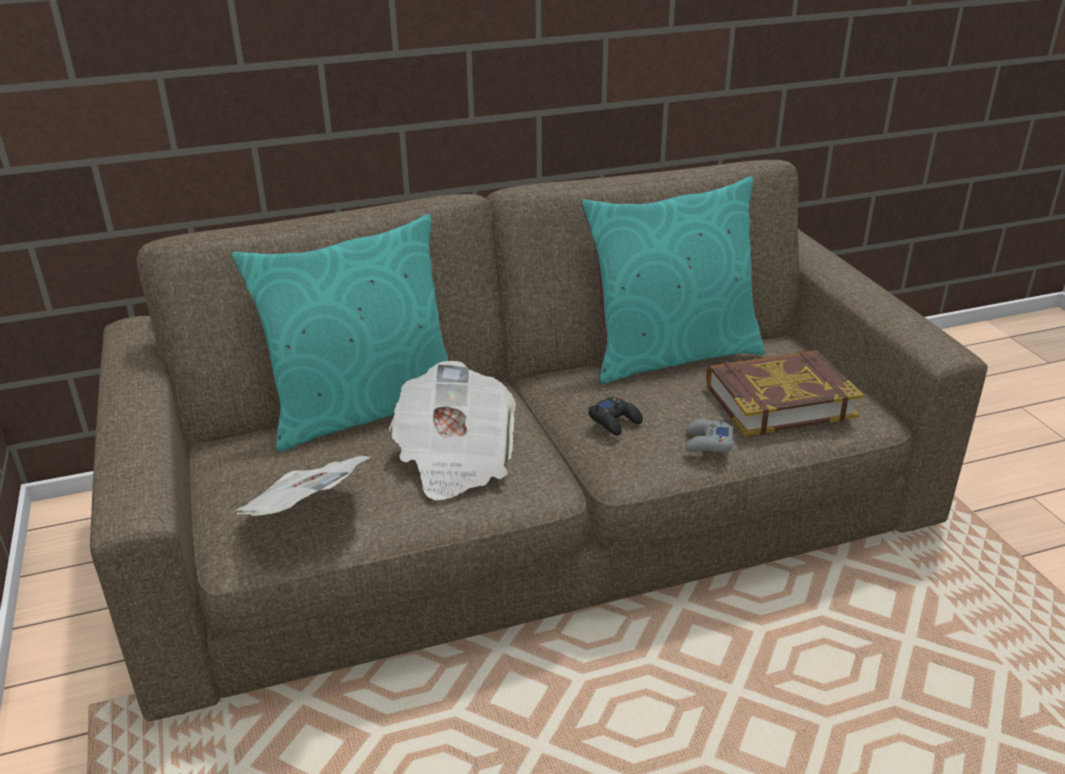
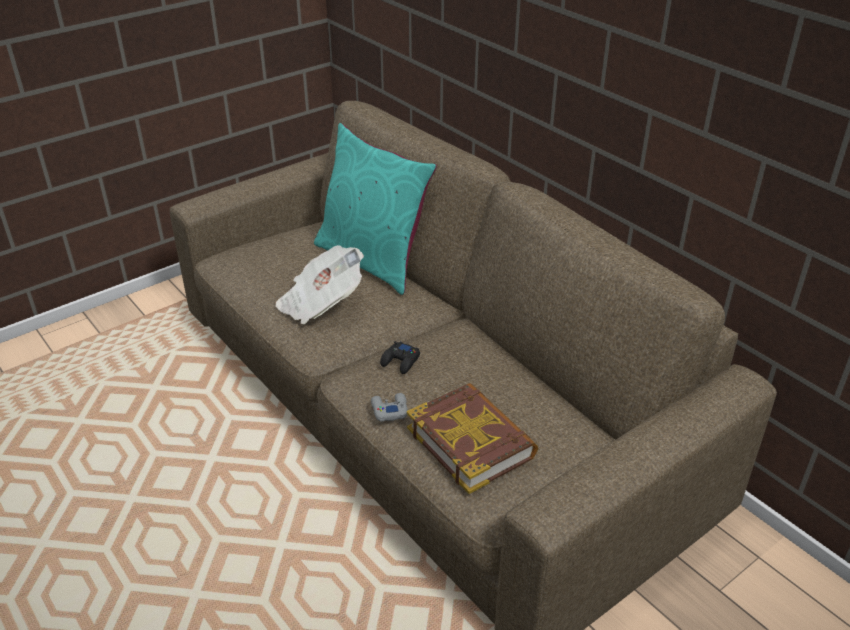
camera: 70 degrees right, 5 degrees up
newspaper [234,456,370,516] -> none
turquoise pillow [581,176,765,384] -> none

